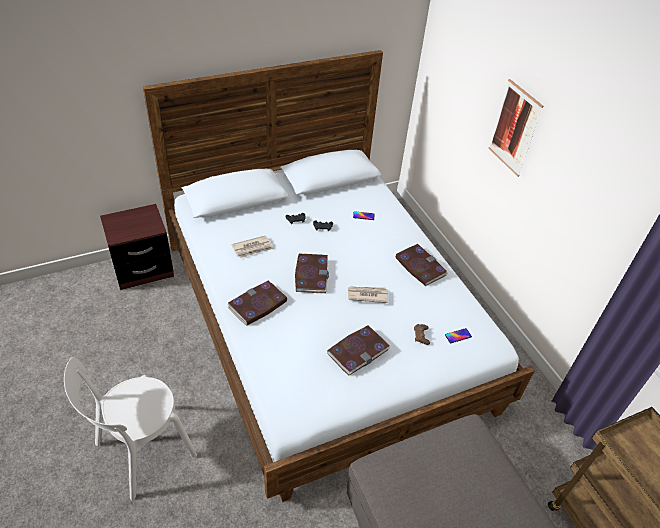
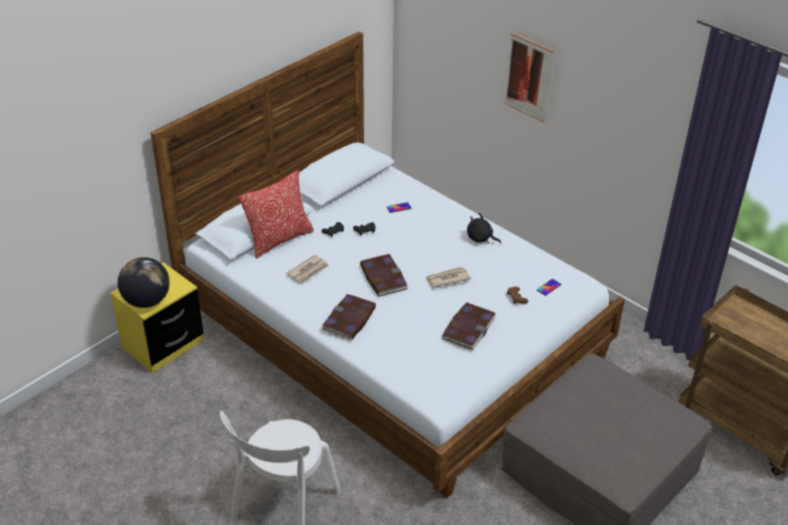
camera: 20 degrees left, 5 degrees down
brown nightstand [100,204,174,290] -> yellow nightstand [110,262,204,373]
book [395,244,448,286] -> black plush toy [467,213,501,244]
none -> globe [118,257,170,308]
none -> pillow [239,170,314,259]

